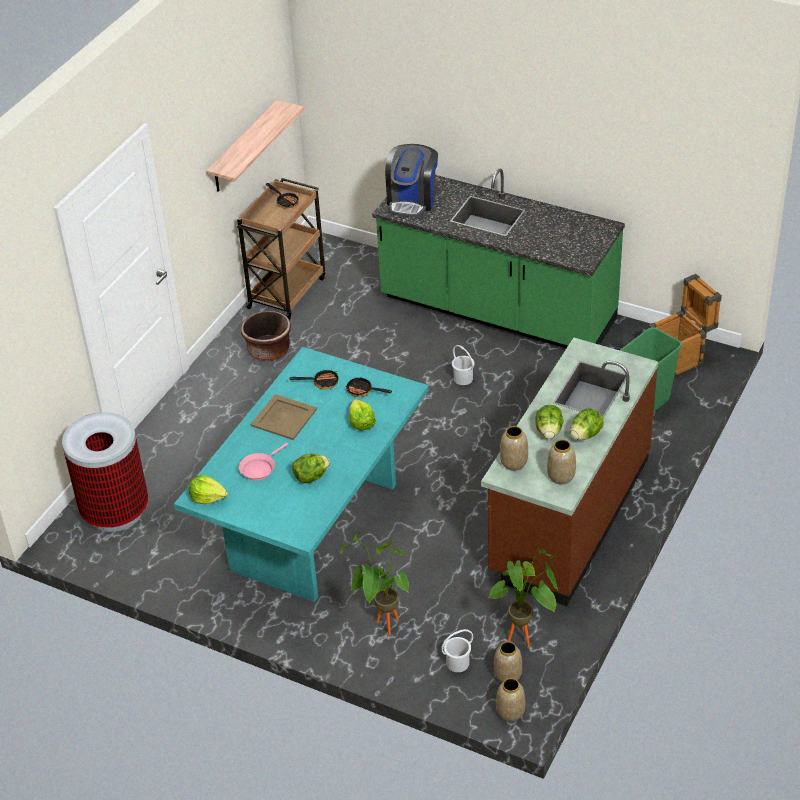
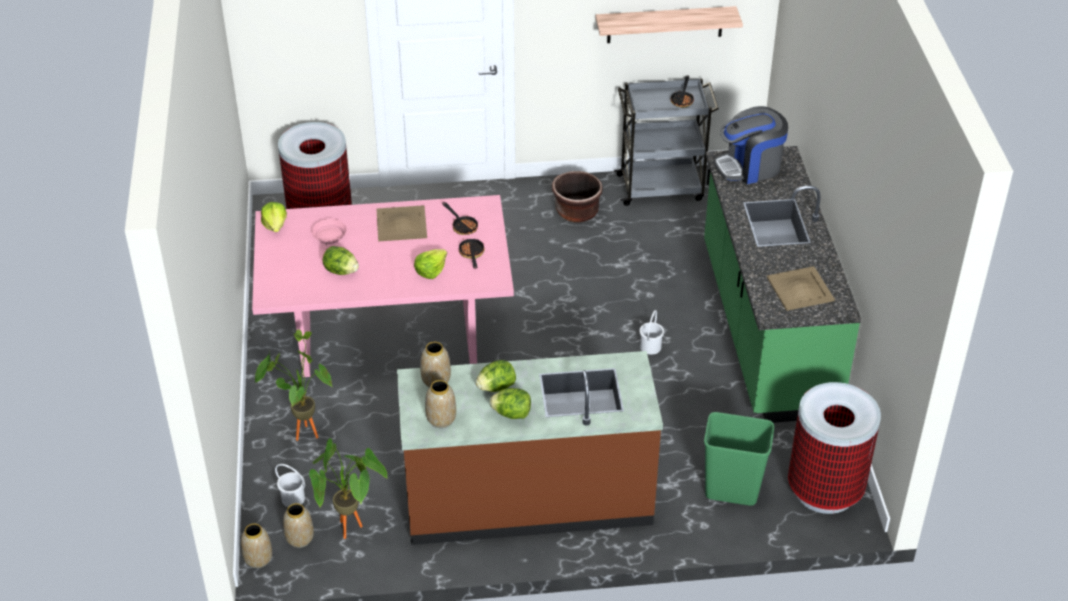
camera: 55 degrees right, 0 degrees up
turquoise dining table [174,347,429,602] -> pink dining table [252,195,514,377]
brown cart [237,178,325,320] -> grey cart [614,78,719,206]
pink frying pan [239,443,288,481] -> pink frying pan turned 90 degrees clockwise [312,219,347,264]
crate [648,274,722,377] -> trash can [788,382,881,514]
none -> beige tray [767,266,835,311]

